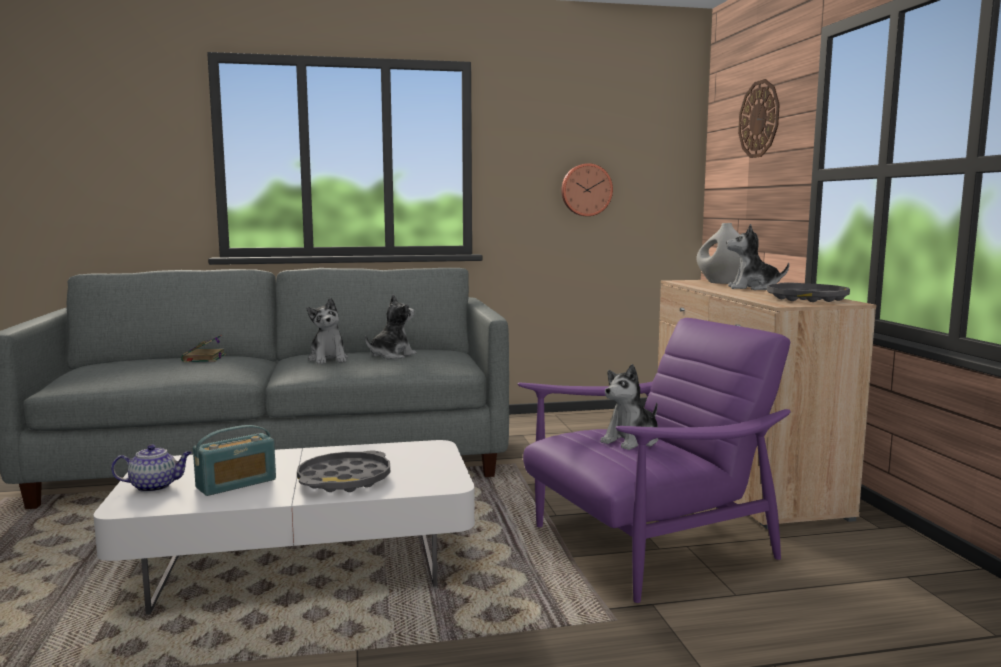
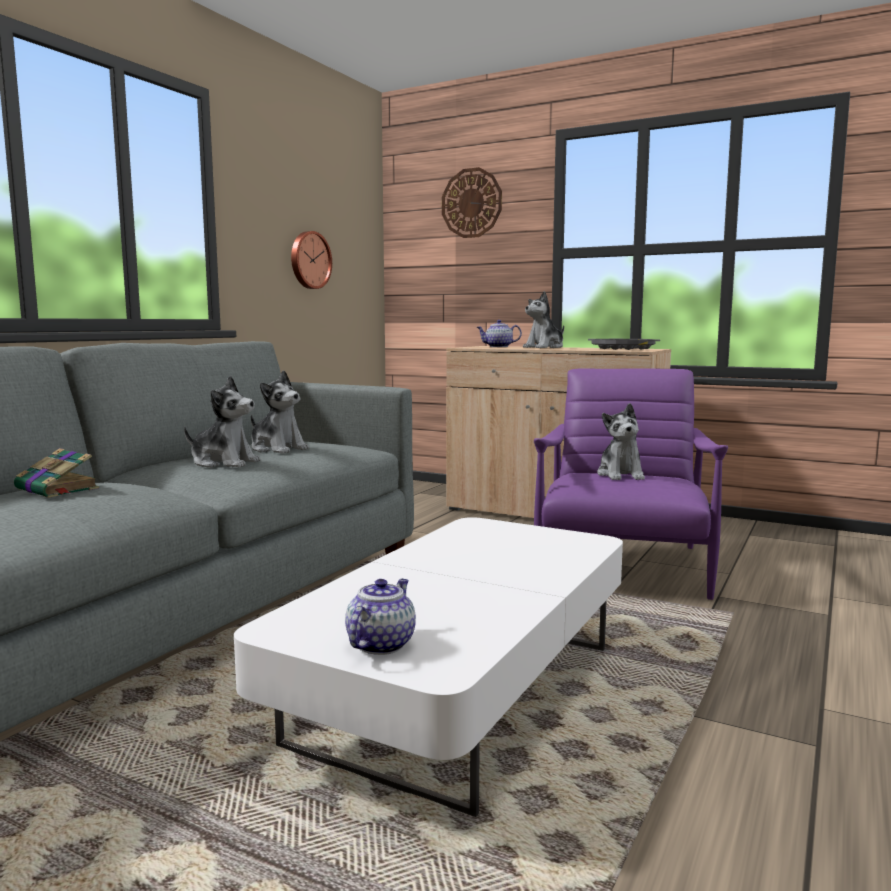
camera: 50 degrees left, 0 degrees up
radio [193,425,276,496] -> none
grey tray [297,451,390,492] -> none
plush toy [365,295,417,359] -> plush toy turned 135 degrees clockwise [251,370,309,454]
white vase [697,223,740,284] -> teapot [477,320,522,347]

